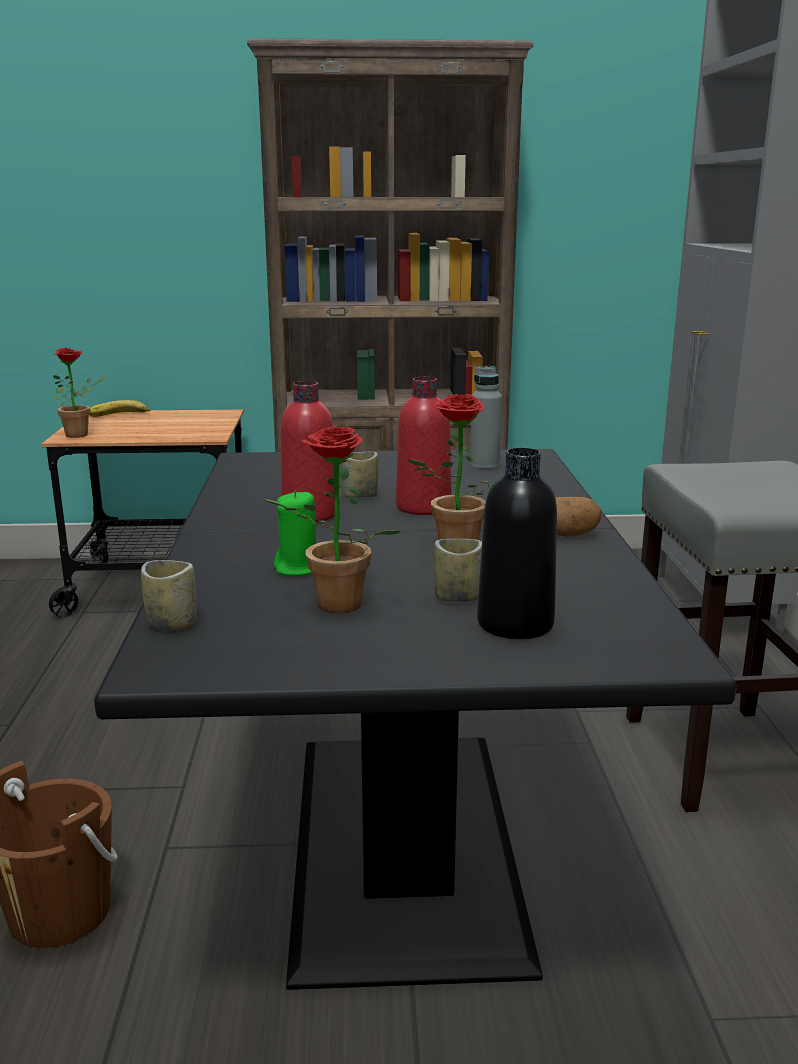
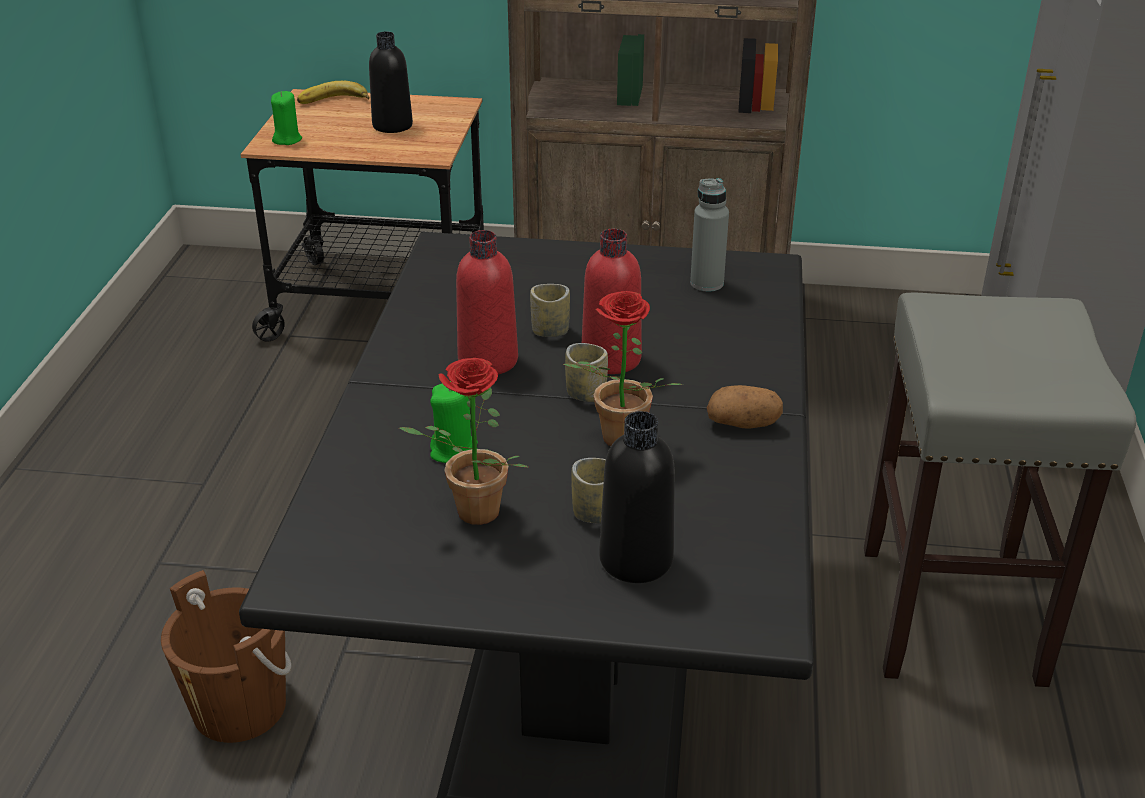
camera: 10 degrees right, 15 degrees up
potted plant [53,348,108,438] -> green candle [271,91,302,145]
cup [141,560,196,629] -> cup moved to [565,343,608,402]
none -> black bottle [369,31,413,133]

